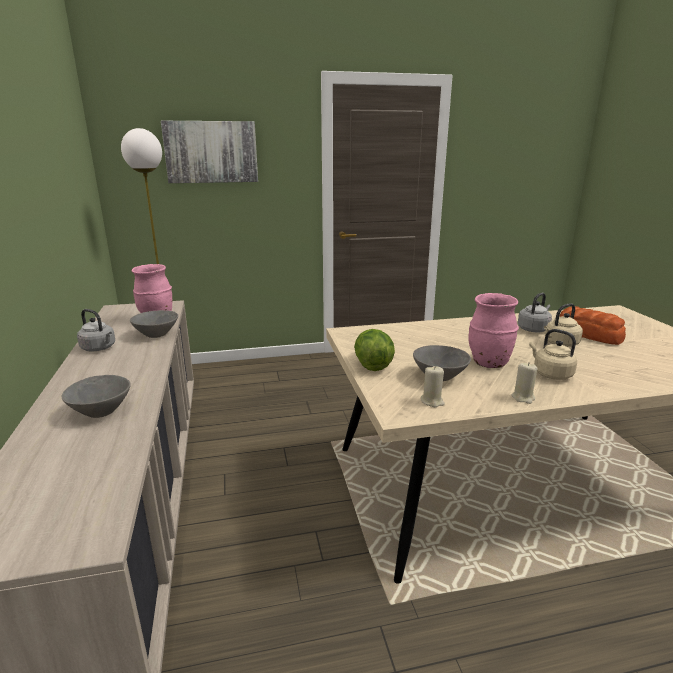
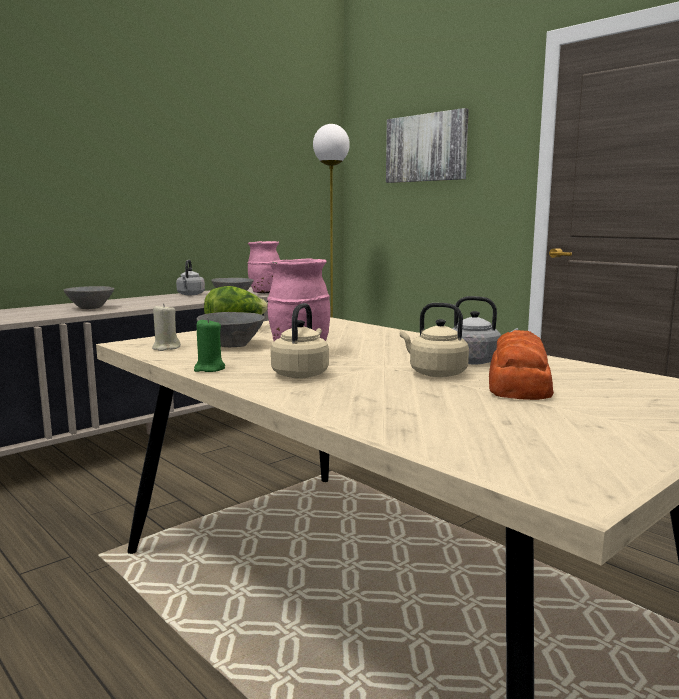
camera: 60 degrees right, 10 degrees down
beige candle [512,363,537,404] -> green candle [194,318,225,372]

